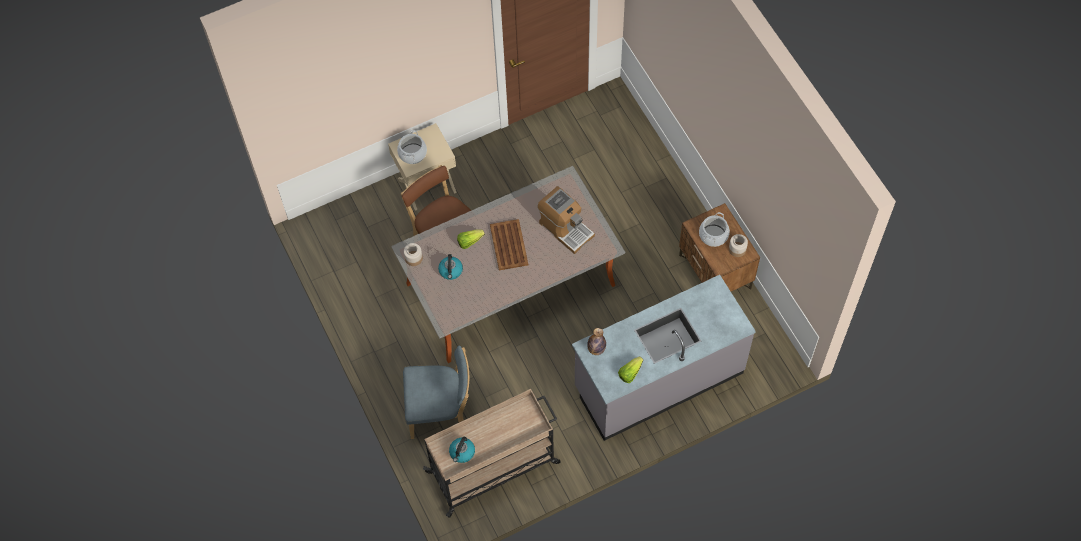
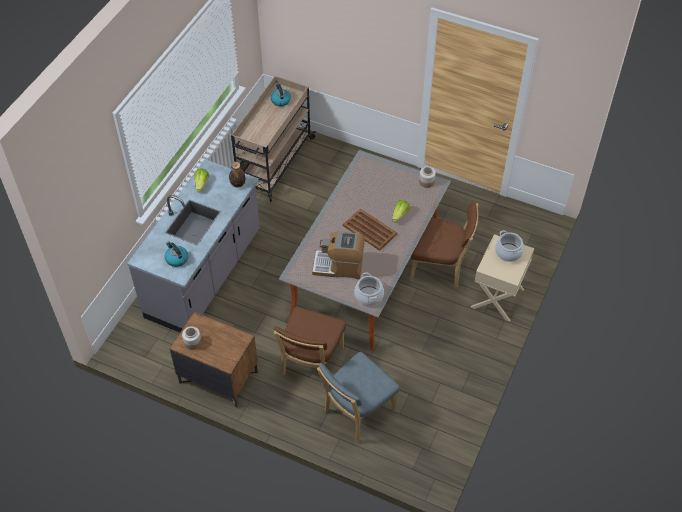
camera: 140 degrees right, 10 degrees down
blue chair [403,345,469,439] -> blue chair moved to [317,352,400,442]
kettle [438,254,463,280] -> kettle moved to [165,242,188,267]
cooking pot [699,212,730,247] -> cooking pot moved to [354,272,384,306]
none -> brown chair [273,307,346,388]

